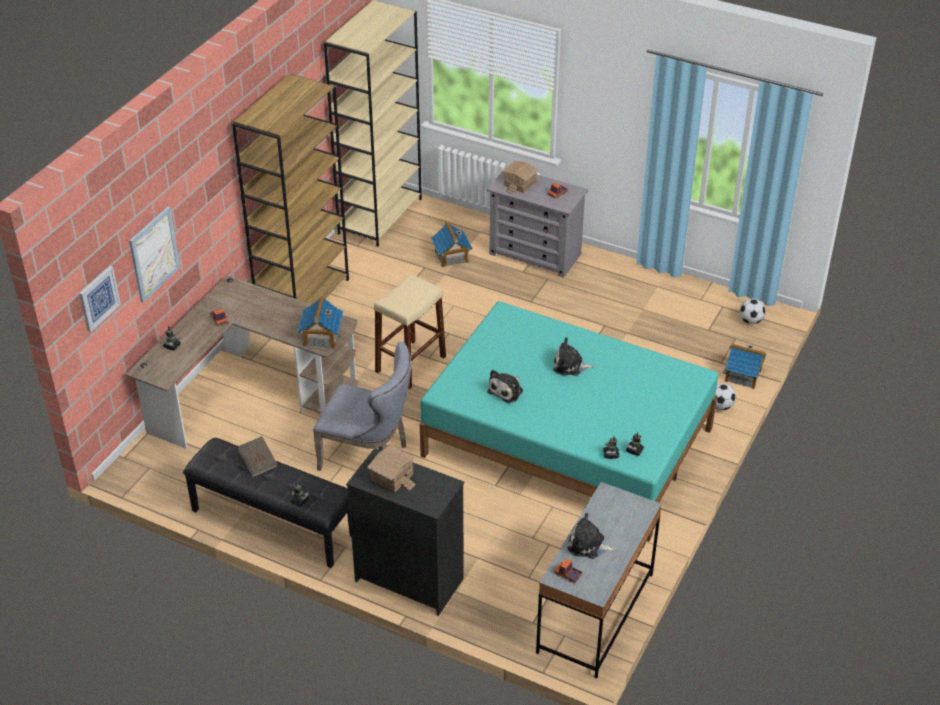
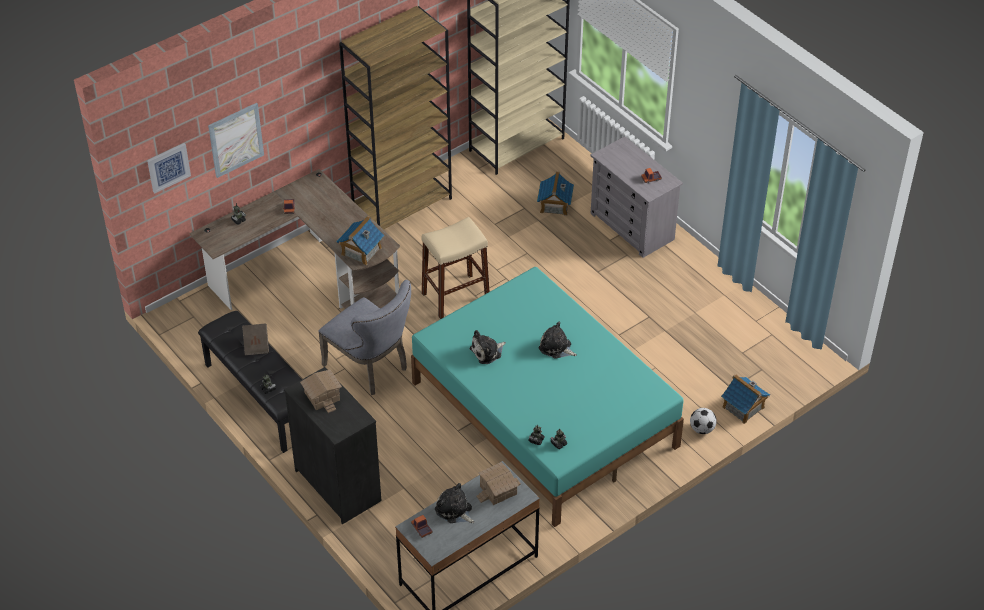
camera: 25 degrees right, 5 degrees up
toy house [502,161,539,195] -> toy house moved to [476,462,521,505]
football [740,299,765,324] -> none

